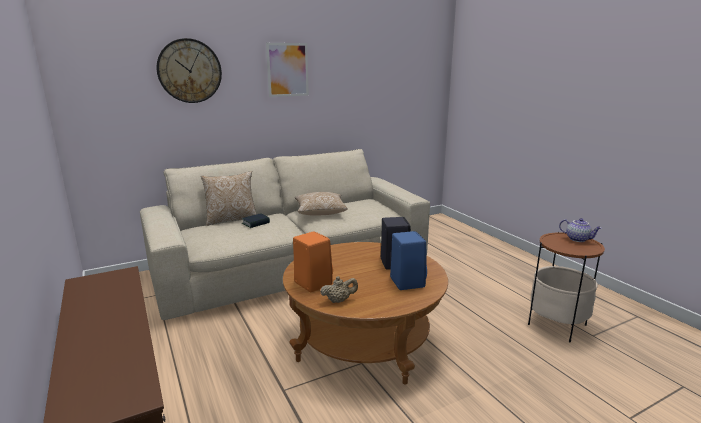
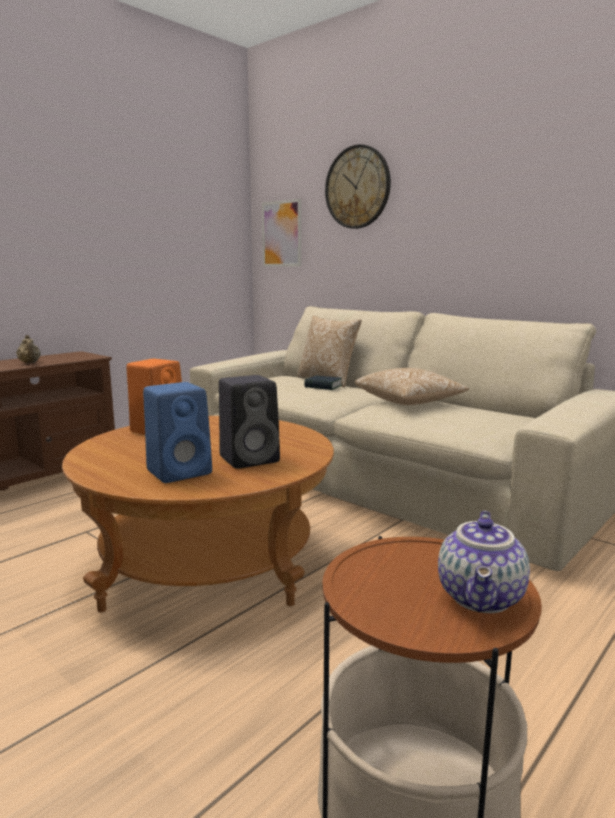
camera: 70 degrees right, 5 degrees down
picture [266,43,309,97] -> picture moved to [262,199,301,267]
beige teapot [320,276,358,303] -> beige teapot moved to [16,335,41,363]

